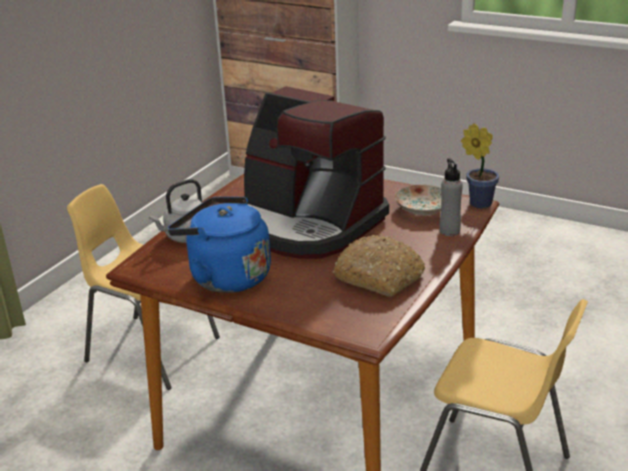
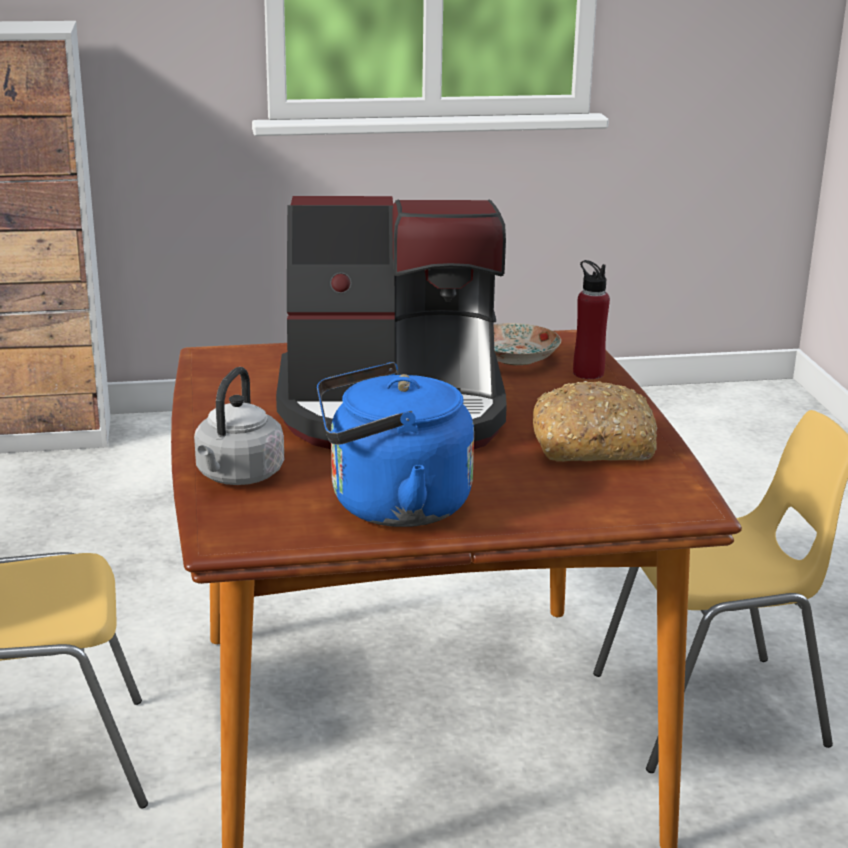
camera: 40 degrees left, 5 degrees down
grey bottle [439,158,463,236] -> red bottle [573,260,610,379]
potted plant [461,124,499,208] -> none

